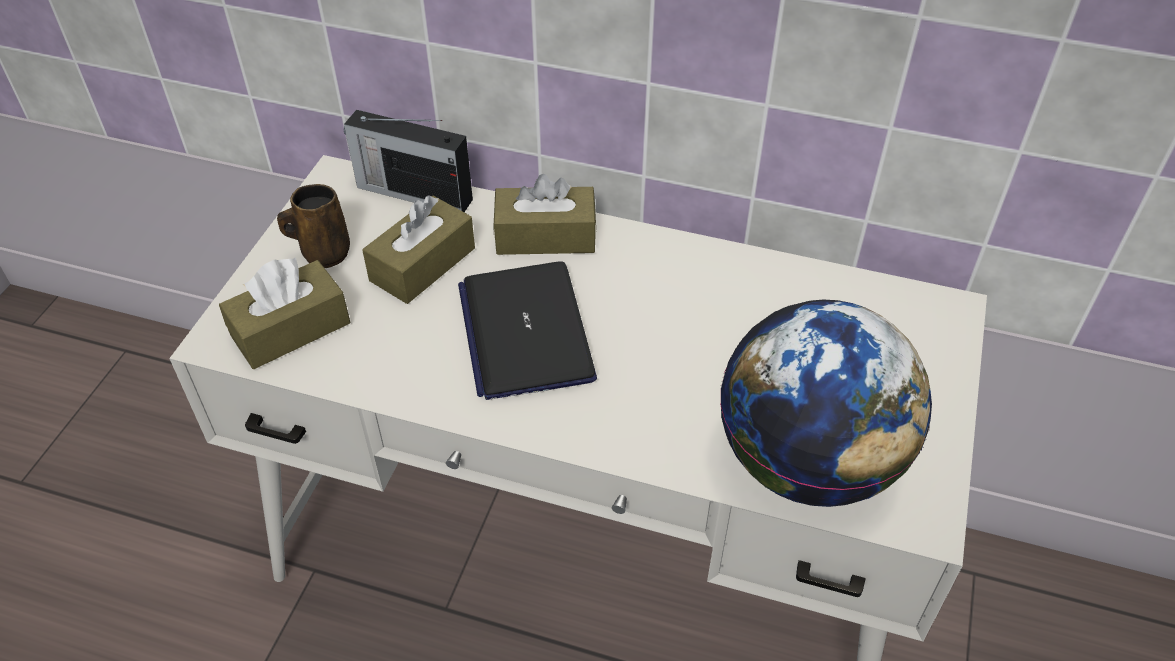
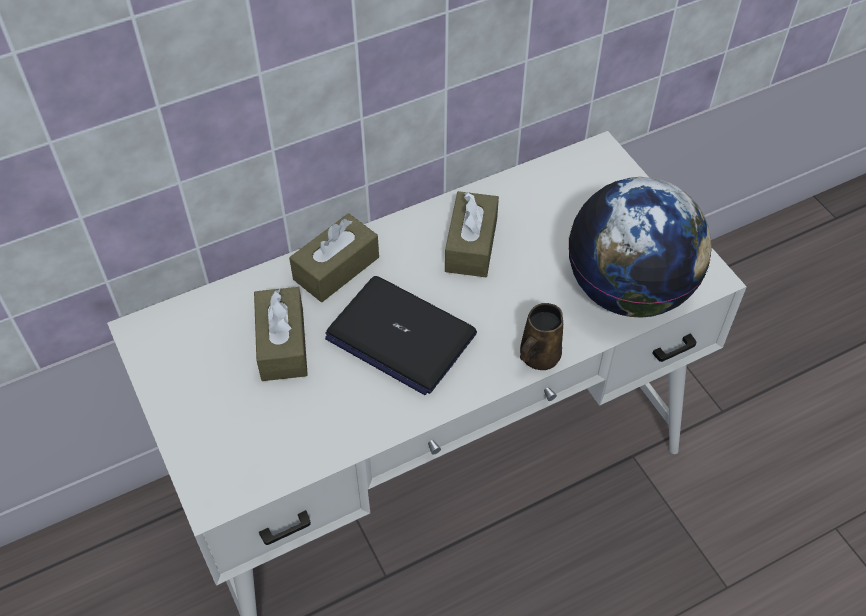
camera: 45 degrees left, 5 degrees up
brown tissue box [219,257,350,369] -> brown tissue box moved to [445,191,499,277]
brown mug [277,184,350,268] -> brown mug moved to [520,303,563,370]
radio [344,110,473,212] -> none

